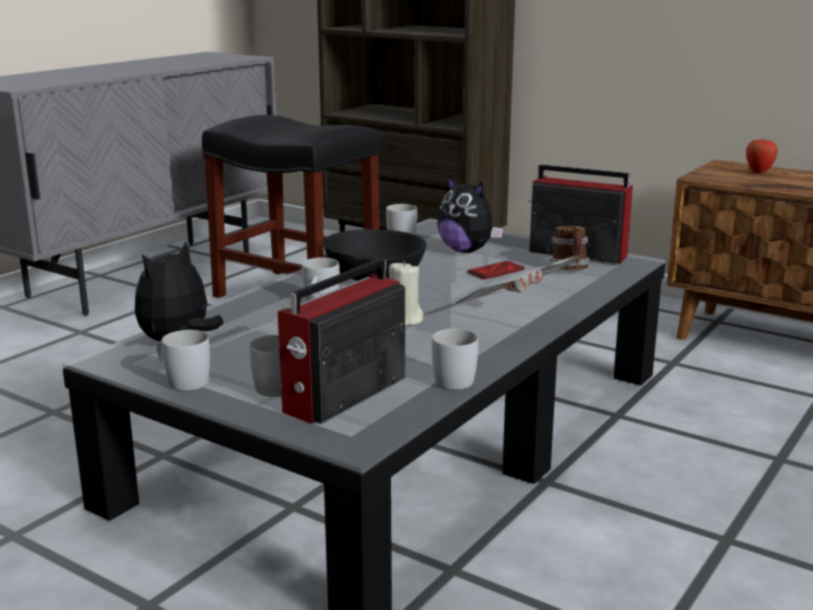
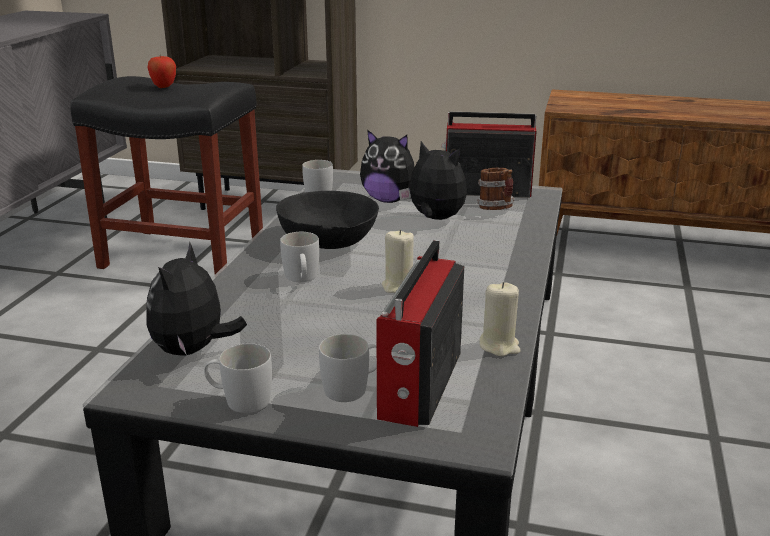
camera: 20 degrees left, 5 degrees up
white mug [432,329,478,390] -> beige candle [479,282,520,357]
newspaper [449,255,584,306] -> none
phone [468,261,525,279] -> plush toy [399,141,467,220]
apple [746,139,778,173] -> apple moved to [148,55,176,88]

